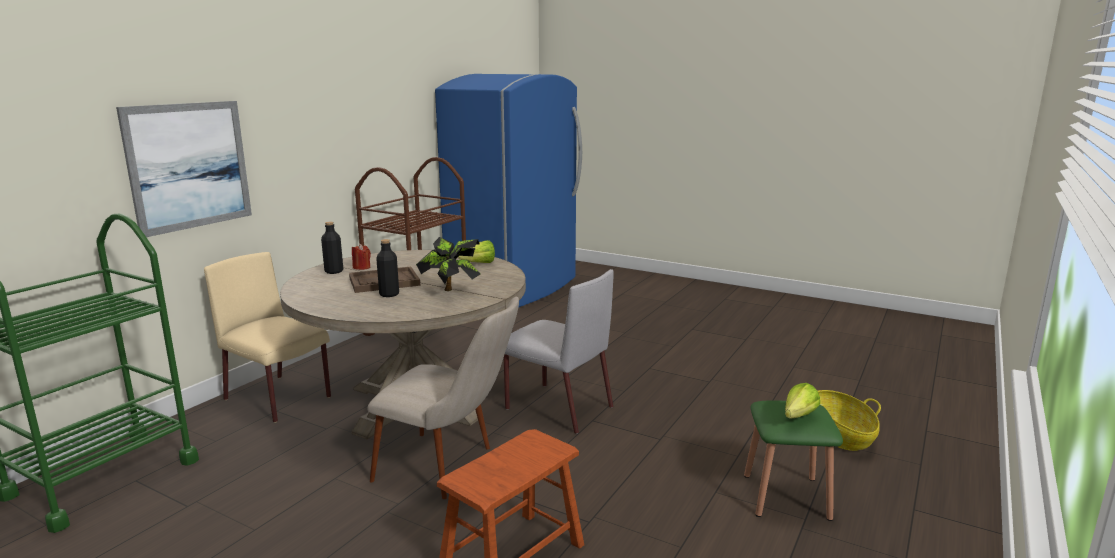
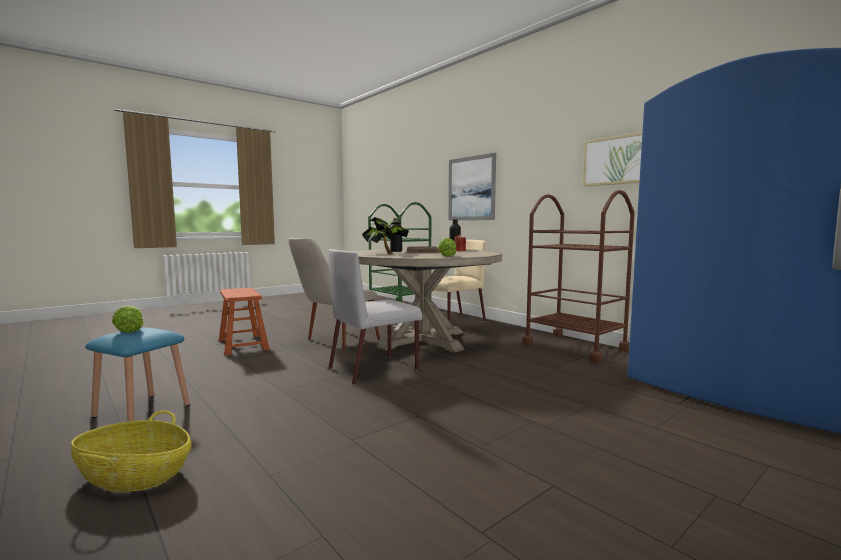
camera: 110 degrees right, 10 degrees down
green stool [744,400,843,521] -> blue stool [85,327,190,422]
none -> picture [583,132,642,187]

